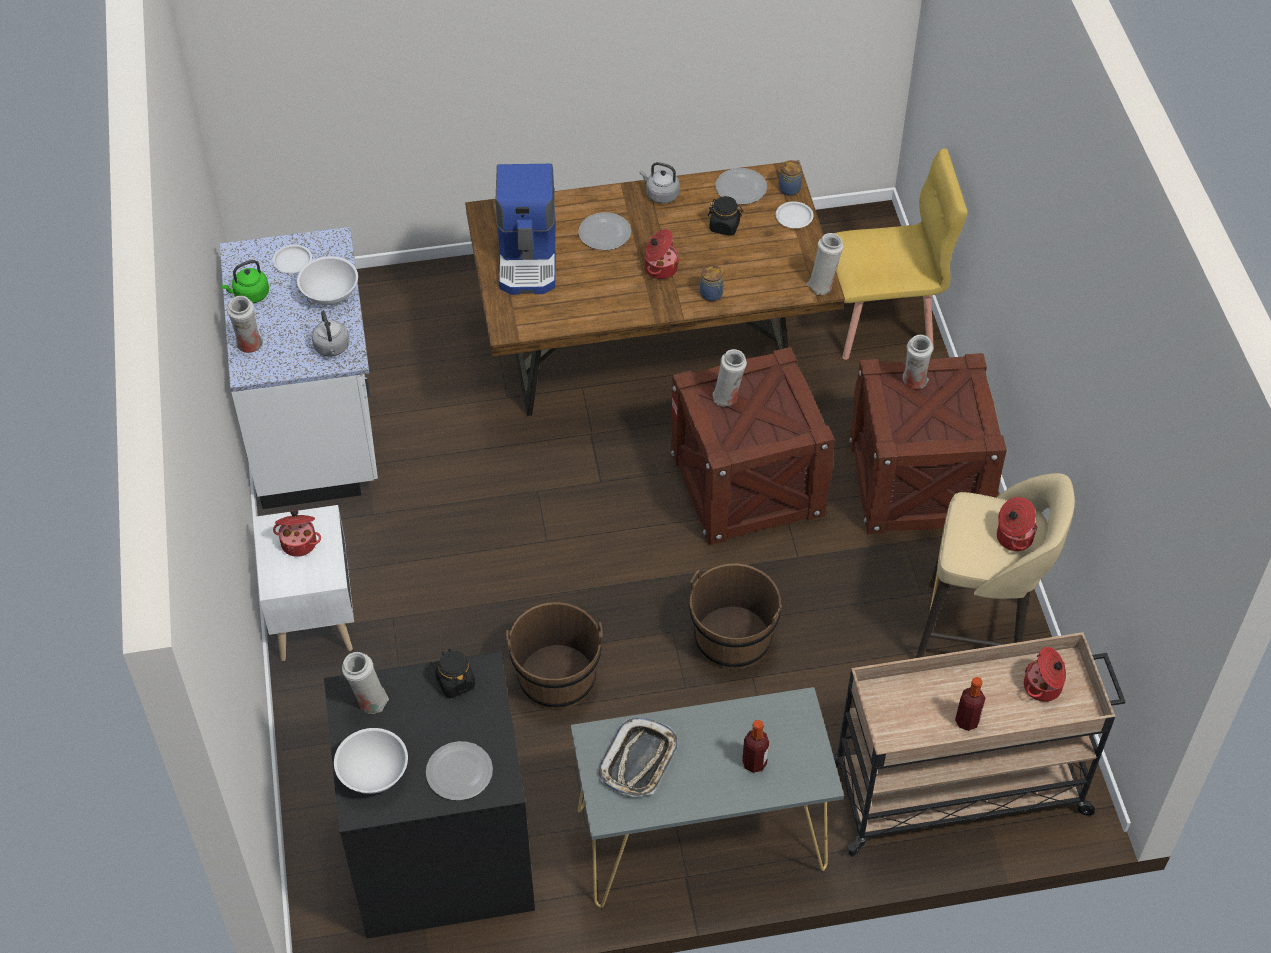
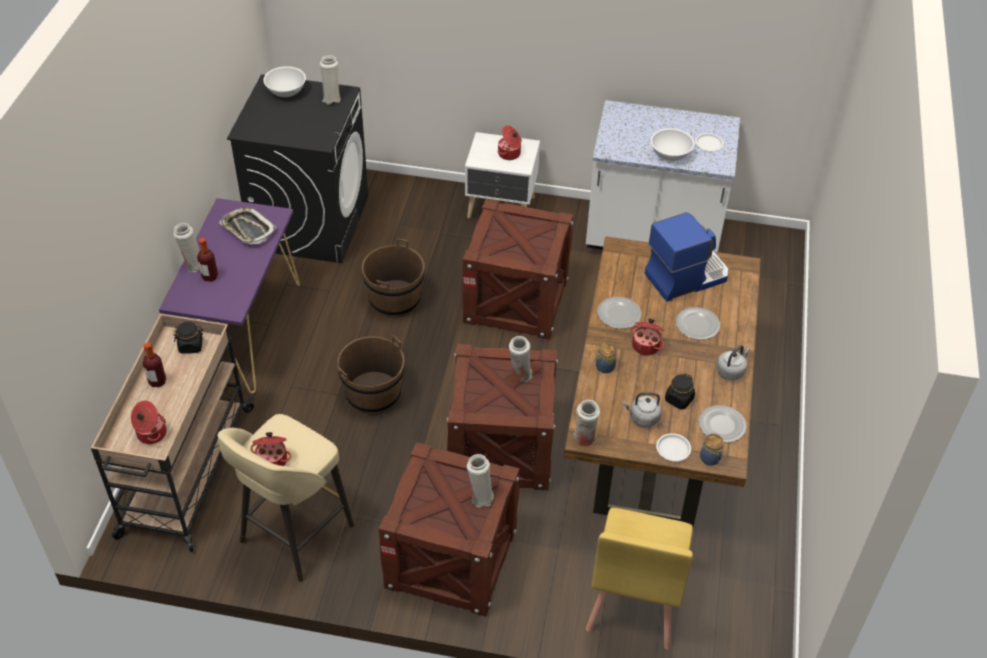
camera: 110 degrees right, 5 degrees down
green kettle [221,260,269,303] -> none
white vase [227,296,263,353] -> white vase moved to [173,223,200,272]
grey kettle [312,311,349,357] -> grey kettle moved to [623,392,662,427]
plate [426,741,493,800] -> plate moved to [597,297,641,329]
black jar [435,649,475,698] -> black jar moved to [173,321,204,354]
coffee machine [495,164,556,295] -> coffee machine turned 135 degrees clockwise [644,212,729,302]
grey console table [571,687,844,908] -> purple console table [159,198,300,394]
none -> crate [462,199,573,340]

